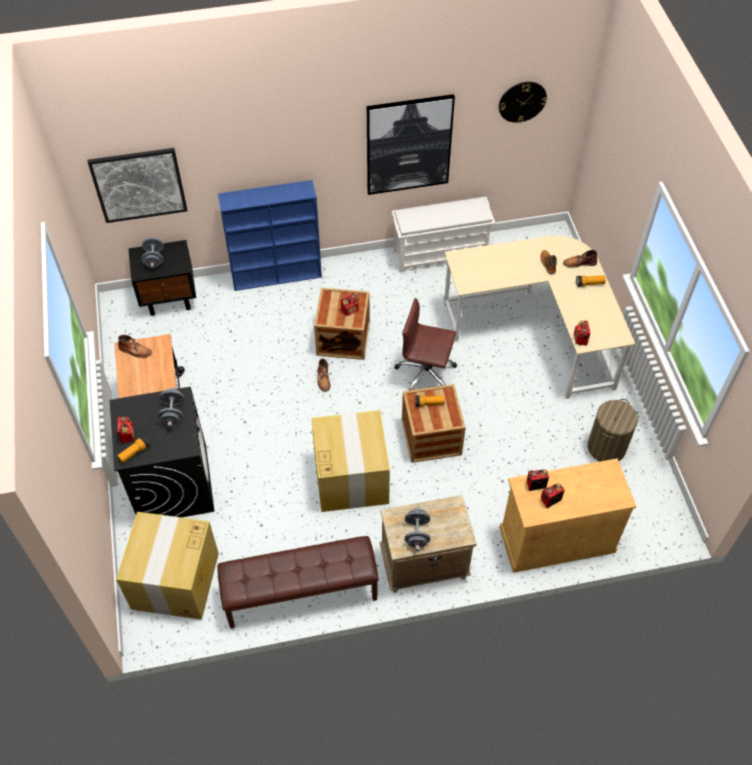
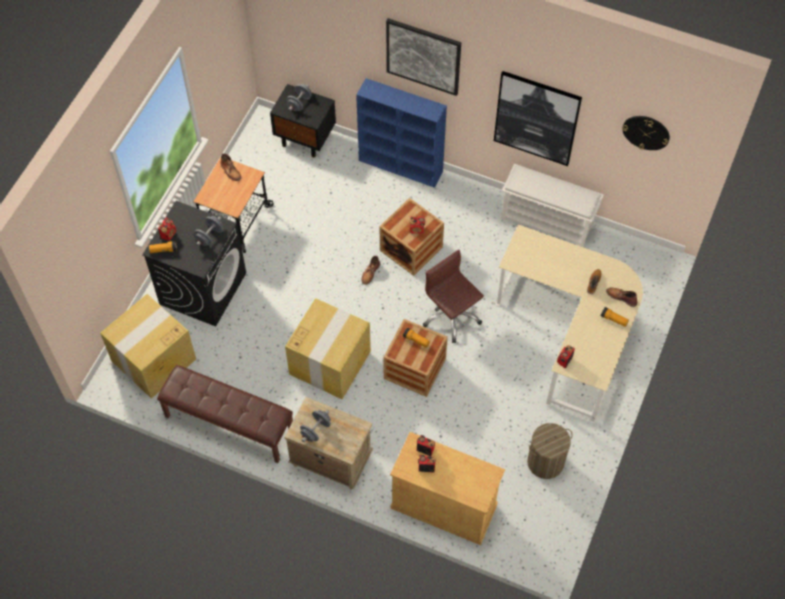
camera: 35 degrees right, 5 degrees up
picture [88,148,187,223] -> picture moved to [386,18,461,96]

